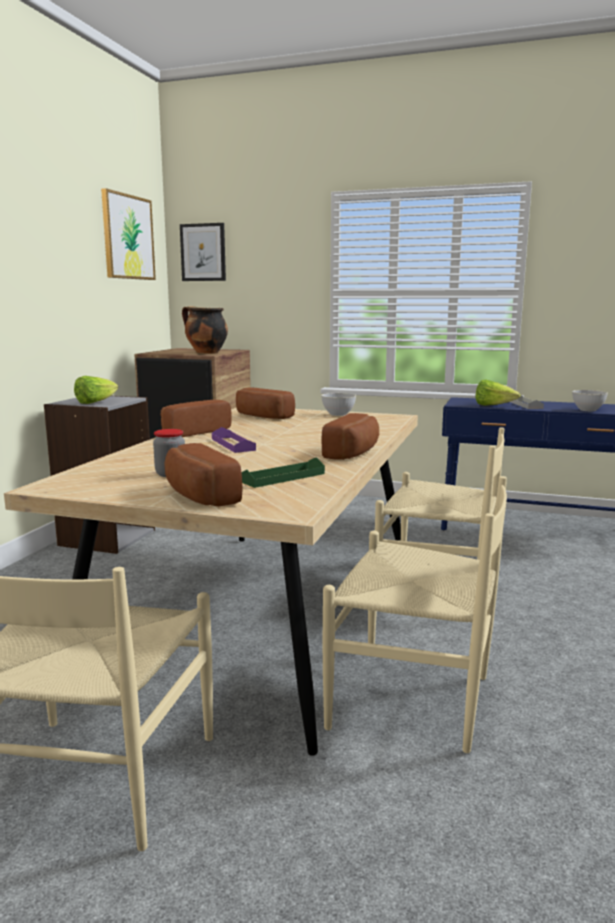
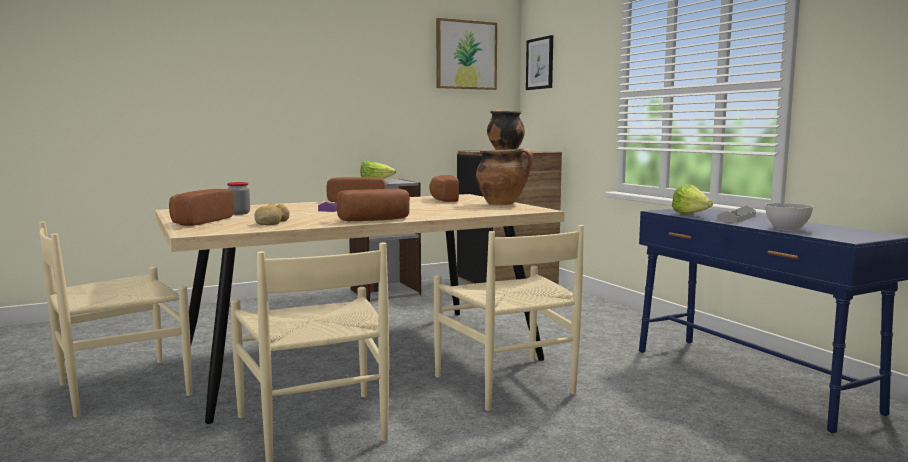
camera: 45 degrees right, 5 degrees down
green tray [242,457,325,488] -> bread [255,203,290,225]
grey bowl [321,393,356,416] -> cooking pot [476,149,533,205]

